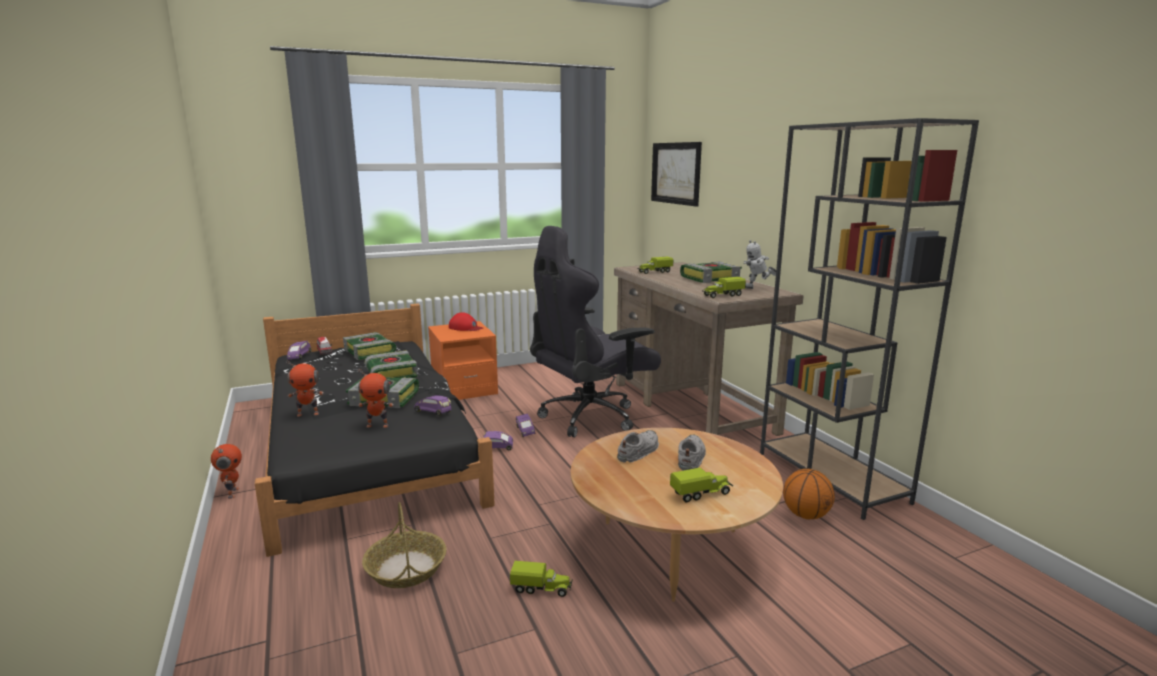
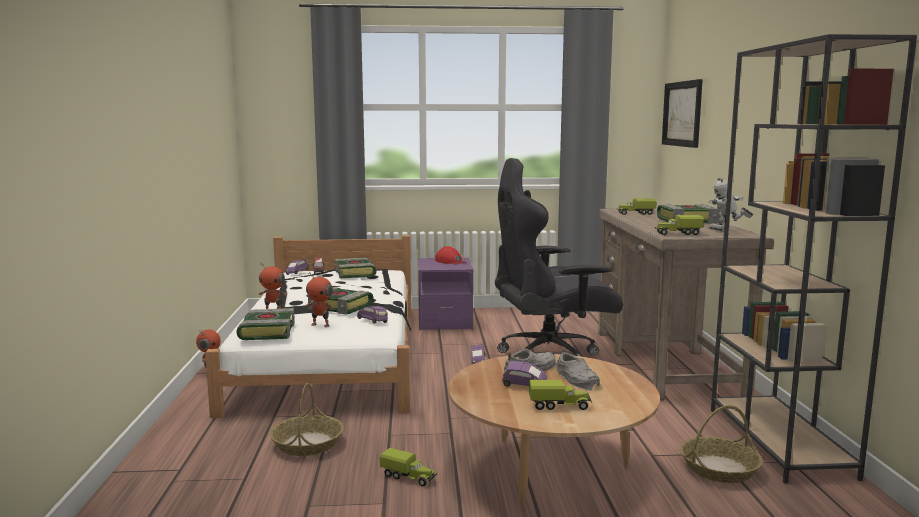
camera: 20 degrees right, 5 degrees down
black bed [255,304,495,557] -> white bed [205,235,411,418]
book [365,351,418,378] -> book moved to [237,308,295,340]
orange nightstand [428,321,498,400] -> purple nightstand [418,258,473,330]
purple toy car [484,431,513,450] -> purple toy car moved to [502,361,547,387]
grey shoe [678,434,706,471] -> grey shoe turned 120 degrees clockwise [557,349,600,391]
basketball [783,469,835,519] -> basket [680,405,763,483]

